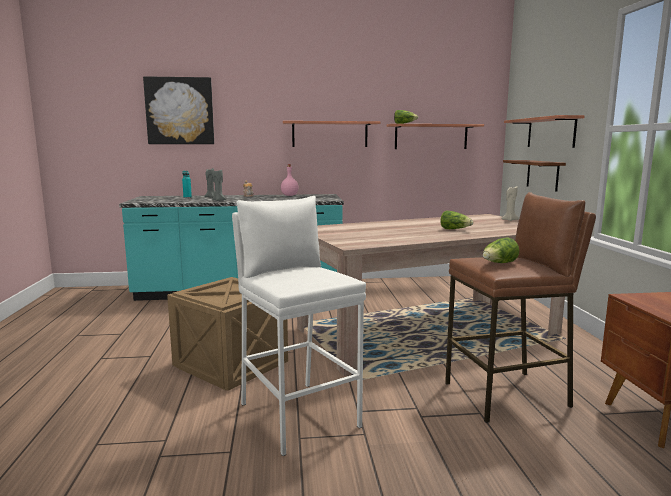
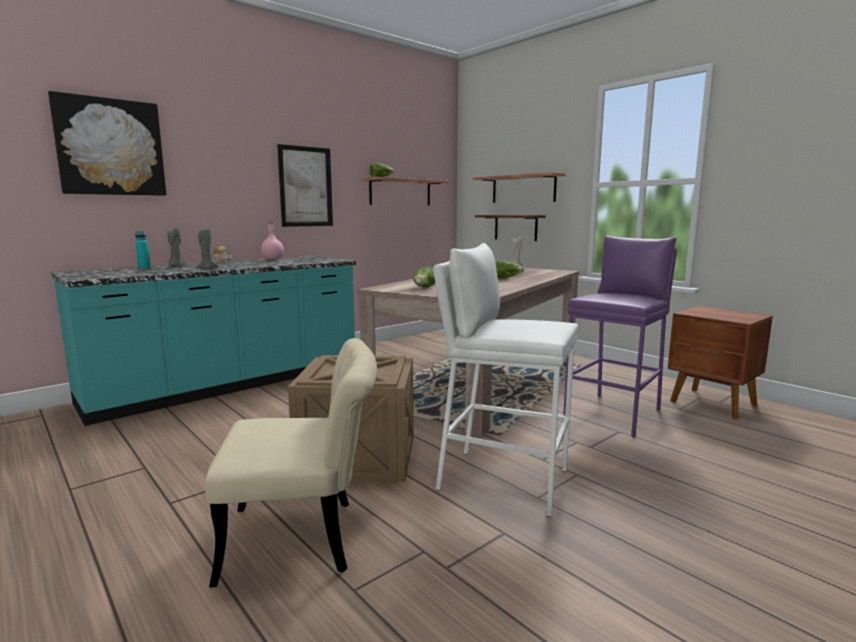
camera: 35 degrees left, 0 degrees up
shelf [283,121,381,147] -> picture [277,144,333,227]
brown stool [445,192,596,423] -> purple stool [563,235,677,437]
lettuce [483,237,519,263] -> lettuce moved to [413,267,435,287]
none -> beige chair [205,338,377,588]

